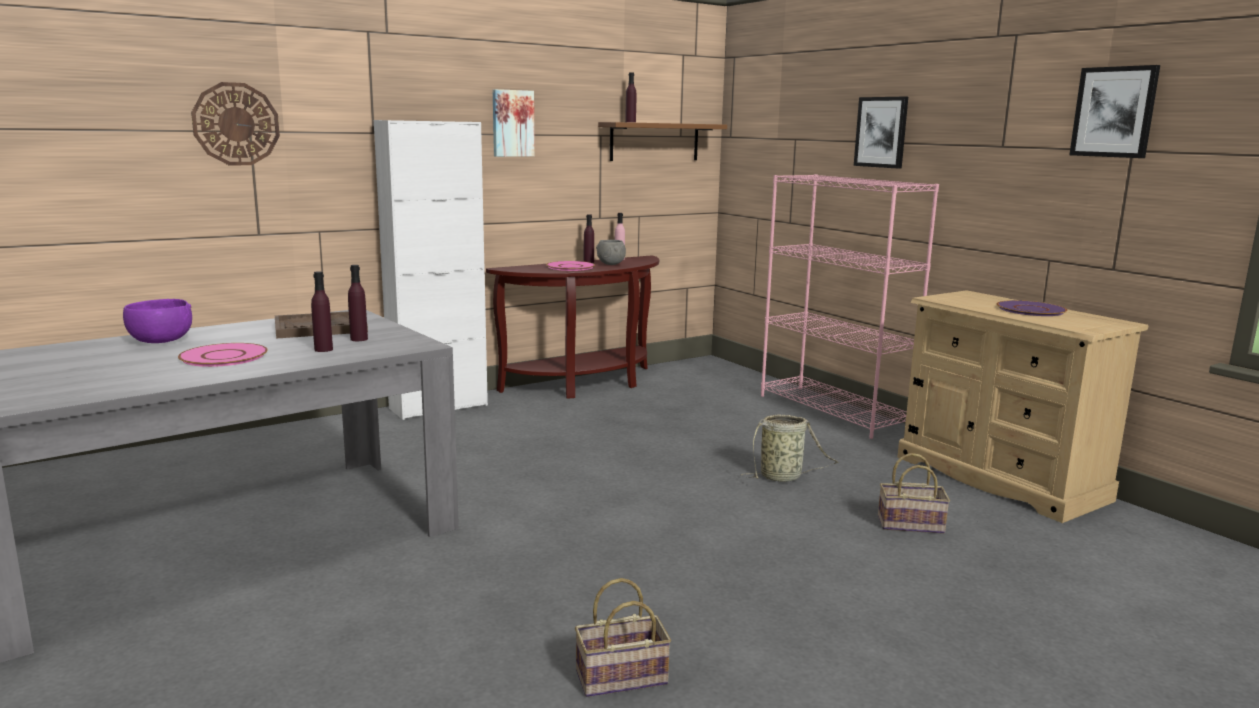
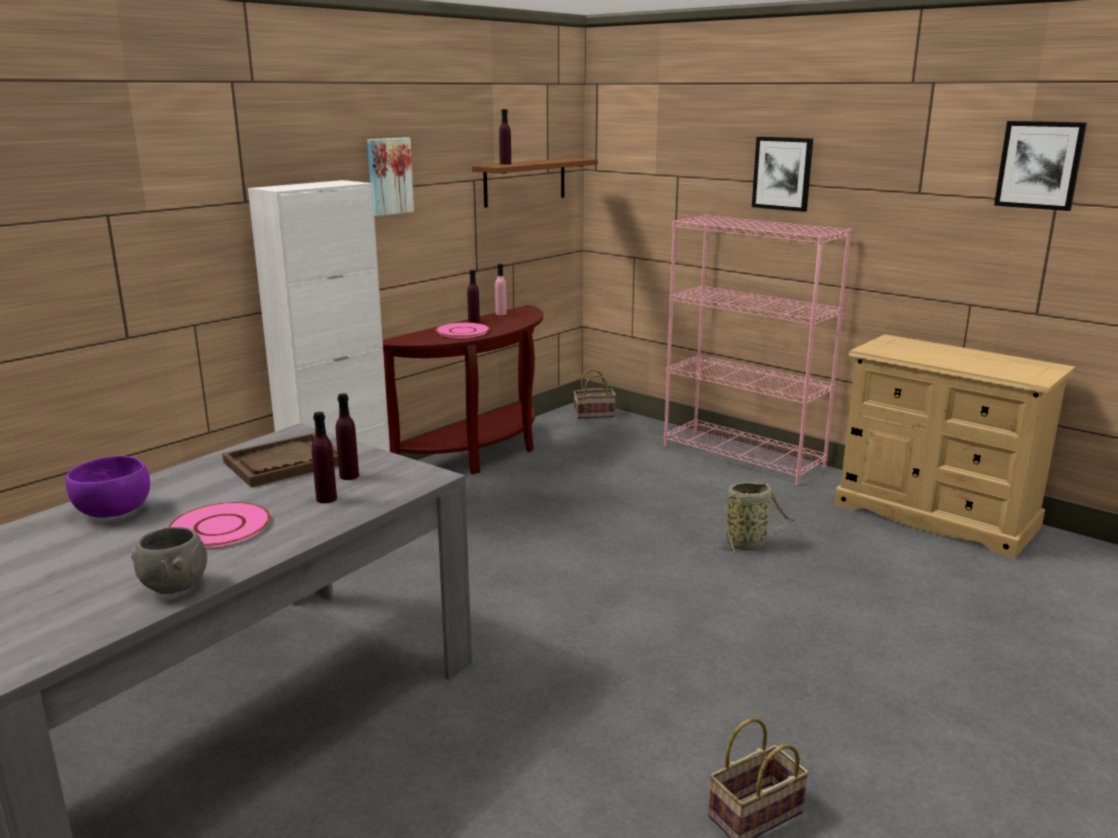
camera: 15 degrees left, 5 degrees up
wall clock [191,82,280,165] -> none
grey bowl [596,240,626,265] -> grey bowl moved to [131,527,207,594]
basket [878,453,950,534] -> basket moved to [573,369,616,419]
purple plate [997,300,1067,316] -> none

